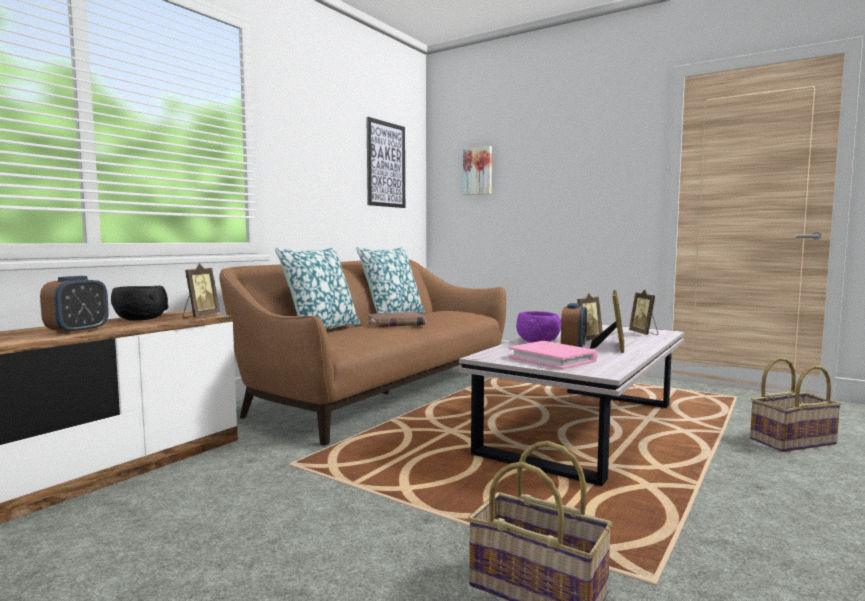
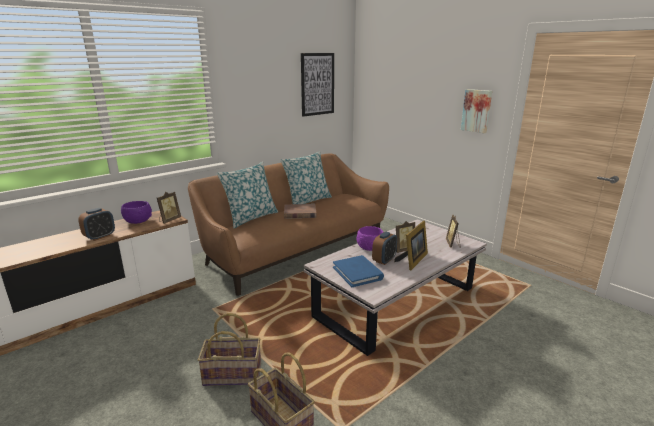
camera: 15 degrees right, 15 degrees up
black bowl [111,285,168,321] -> purple bowl [121,201,152,224]
picture [463,146,492,195] -> picture moved to [461,89,492,133]
pink book [508,341,598,370] -> blue book [333,255,384,287]
basket [750,357,842,452] -> basket moved to [198,313,261,386]

